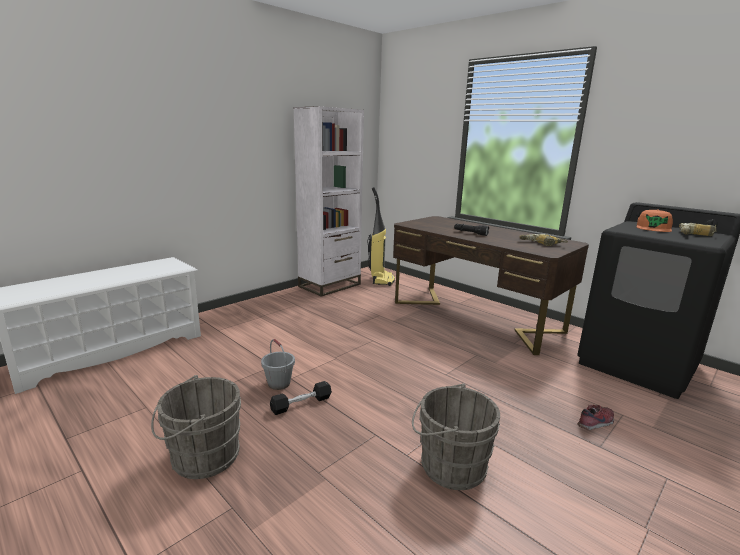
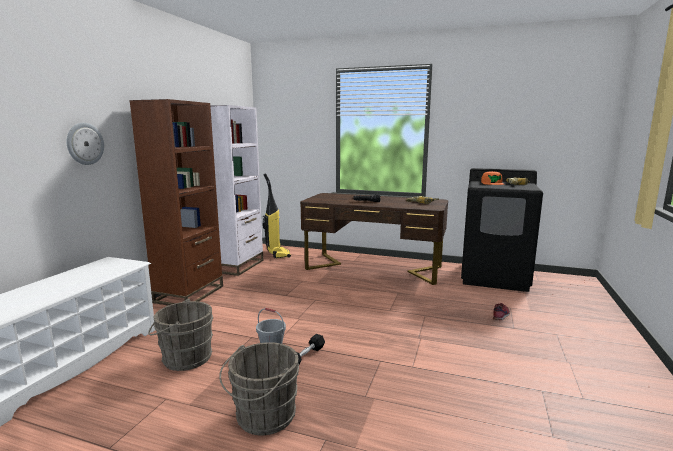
camera: 25 degrees left, 5 degrees down
grey bucket [412,383,500,490] -> grey bucket moved to [148,299,214,371]
none -> wall clock [66,123,104,165]
none -> brown bookcase [129,99,223,306]

